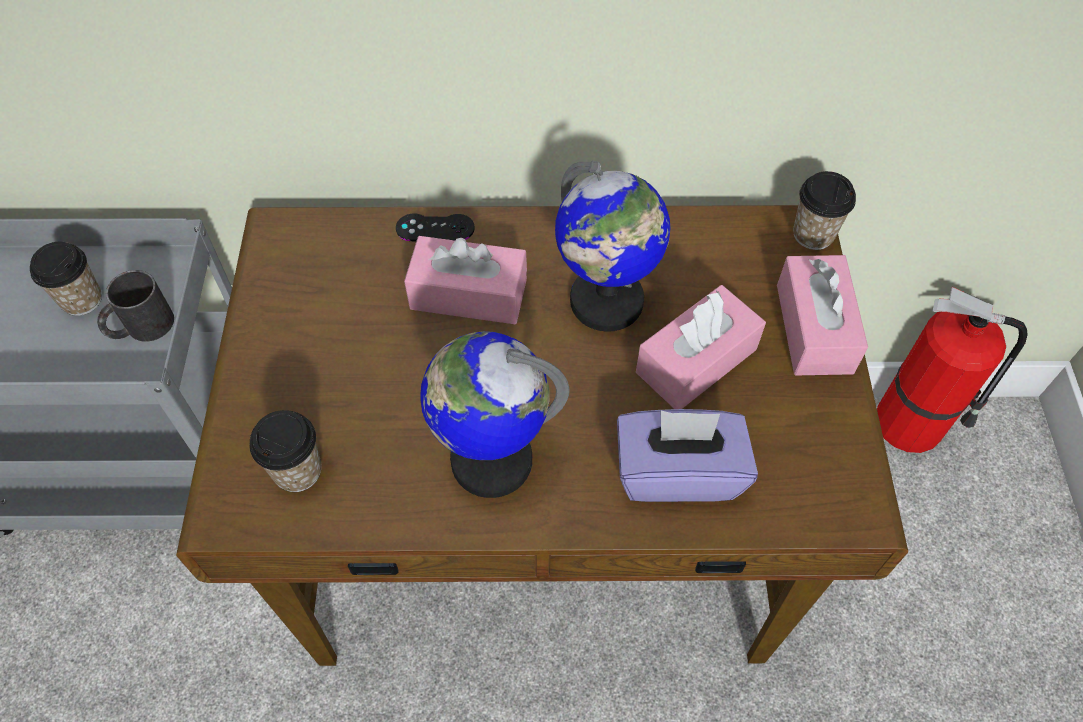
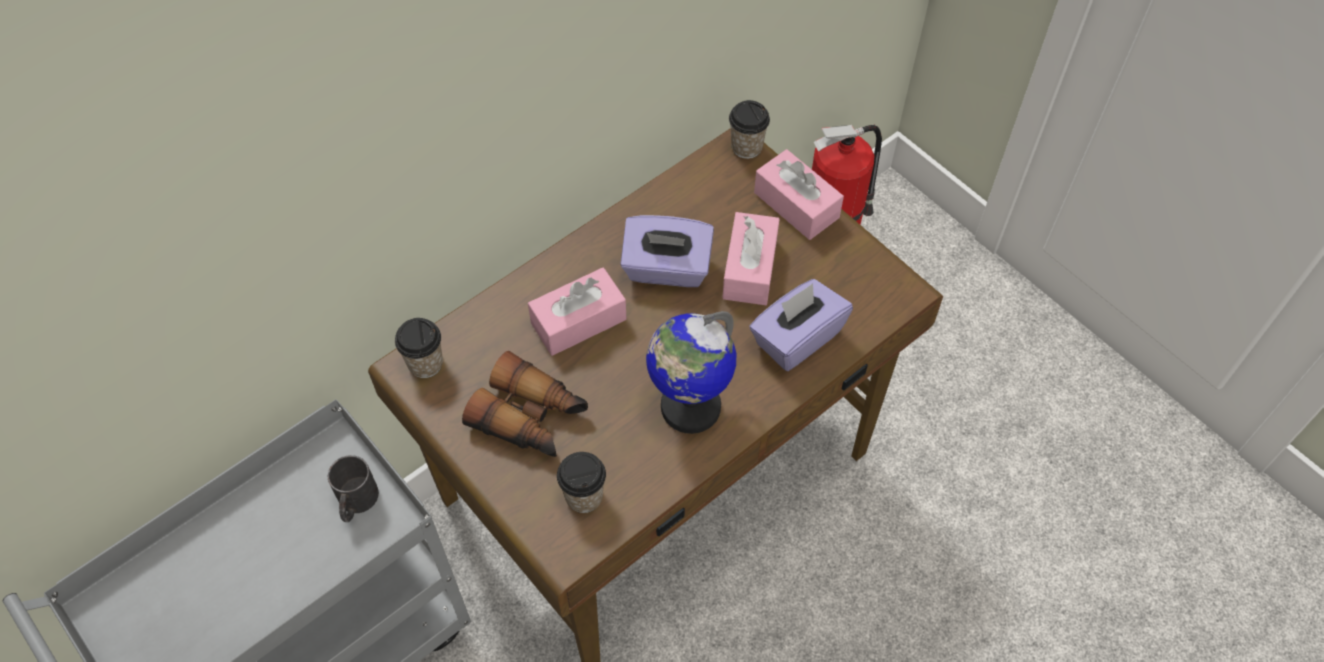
camera: 40 degrees left, 0 degrees up
cup [30,242,102,316] -> cup moved to [395,318,443,378]
black game controller [396,213,475,241] -> none
globe [555,161,671,332] -> purple tissue box [620,215,714,287]
none -> binoculars [462,351,588,457]

